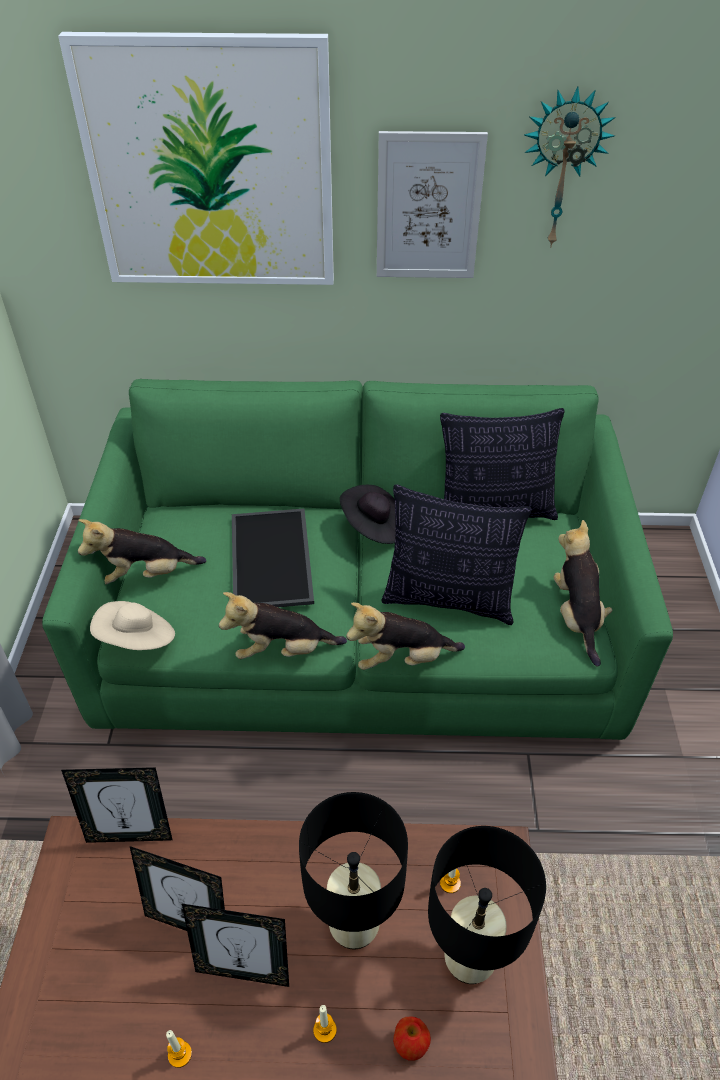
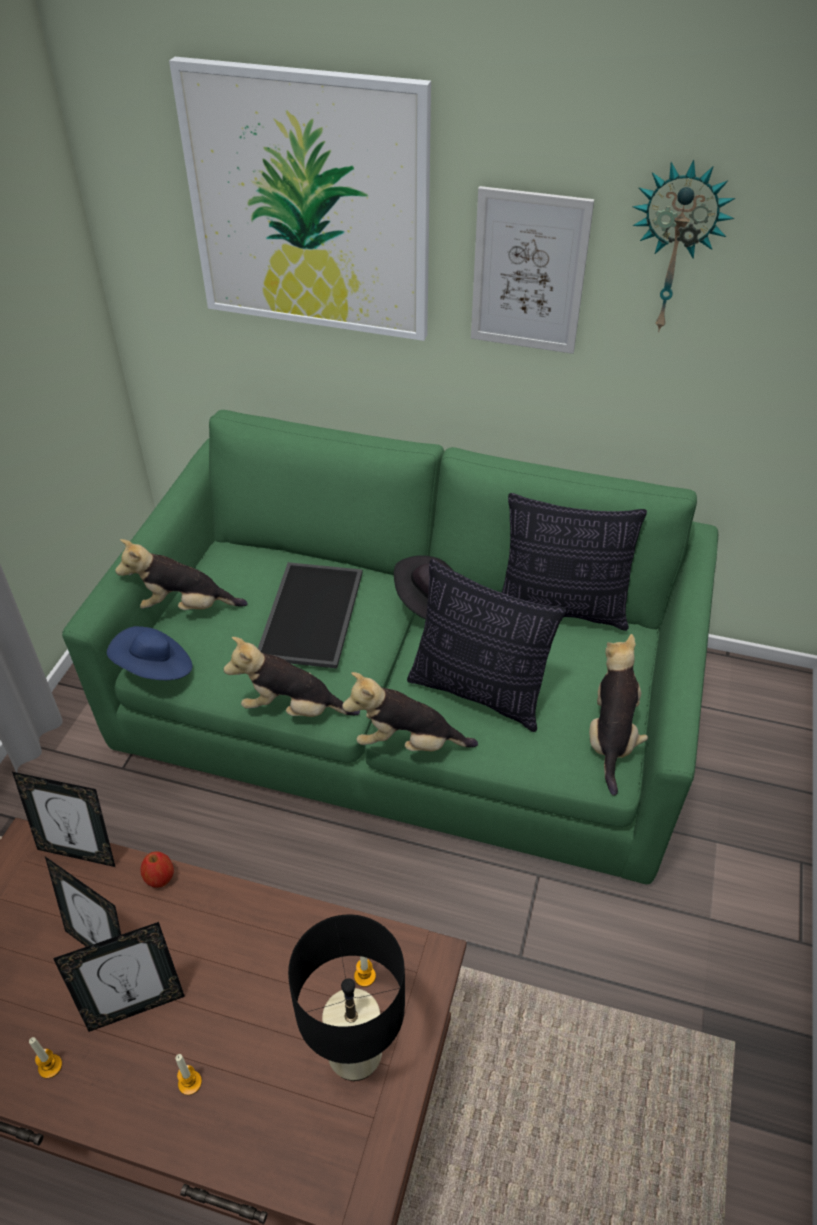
camera: 15 degrees right, 0 degrees up
beige hat [90,601,175,650] -> blue hat [107,626,193,680]
picture frame [182,904,289,987] -> picture frame turned 45 degrees counterclockwise [53,922,185,1032]
black table lamp [299,792,408,950] -> none
apple [393,1016,431,1061] -> apple moved to [140,851,174,888]

